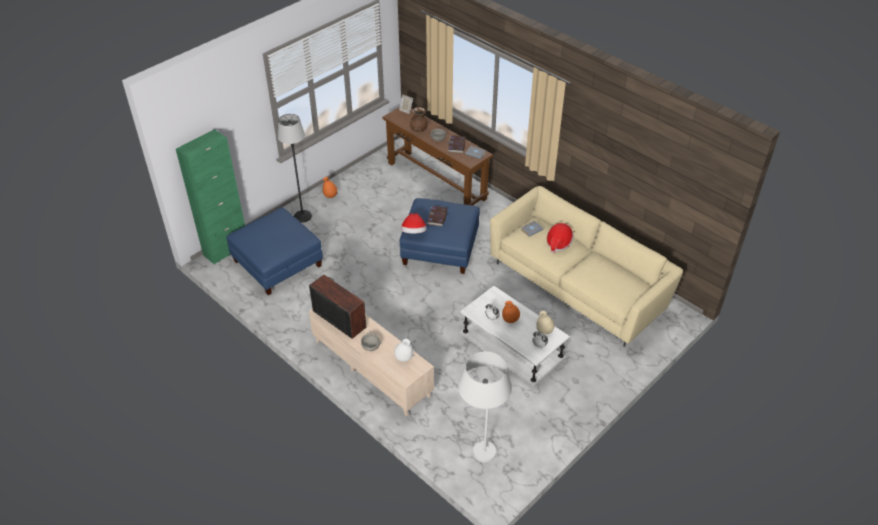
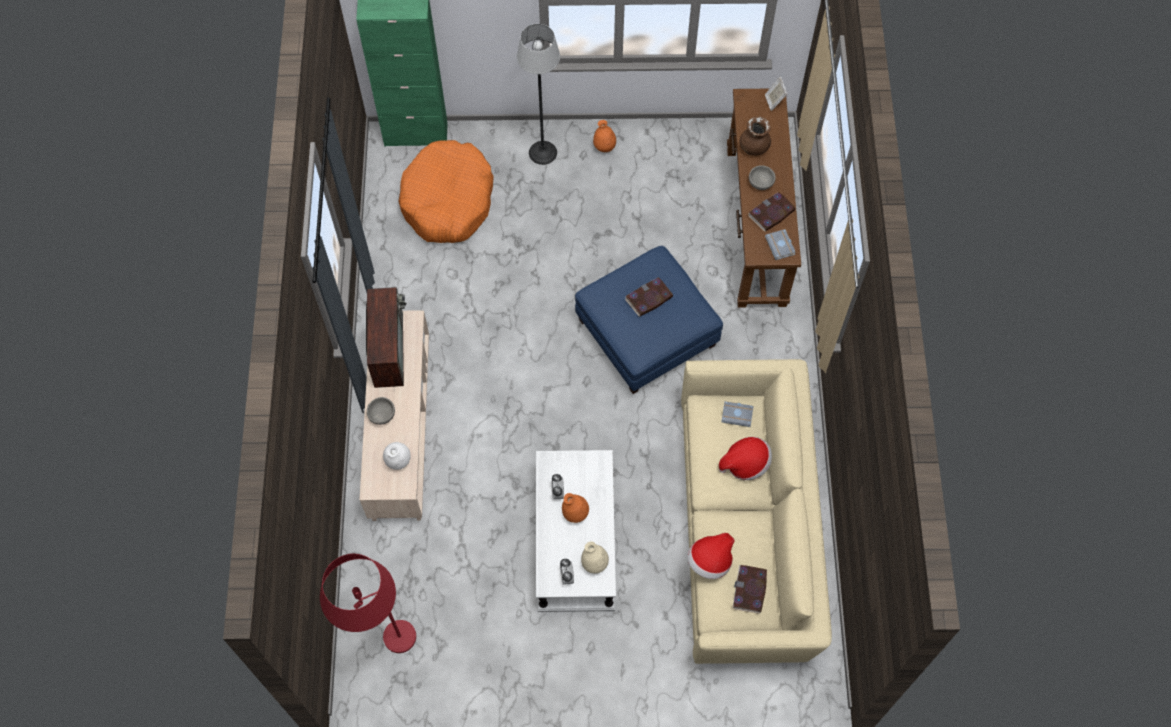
camera: 45 degrees right, 20 degrees up
blue ottoman [226,207,323,295] -> orange dog bed [398,140,494,243]
hat [401,213,427,234] -> hat moved to [687,533,735,579]
white floor lamp [458,351,512,462] -> red floor lamp [320,554,416,653]
none -> book [733,565,767,614]

